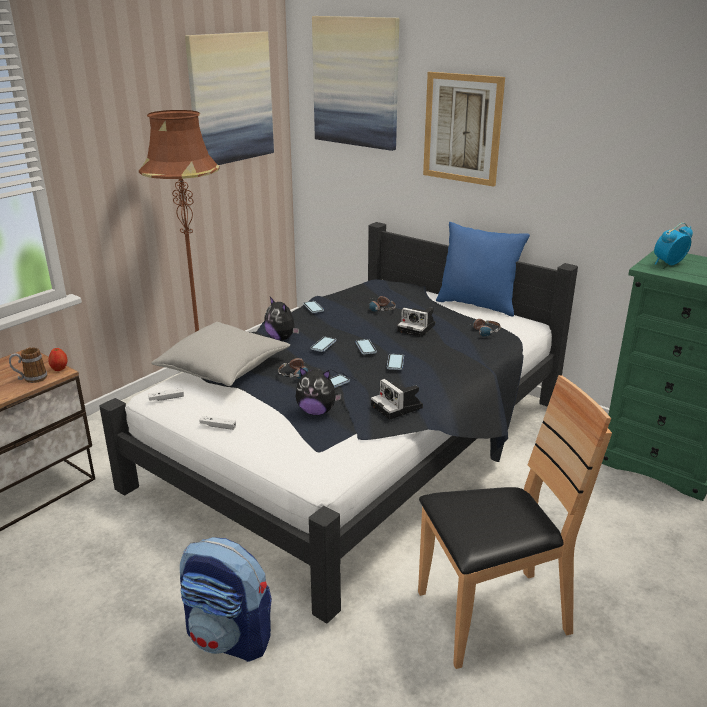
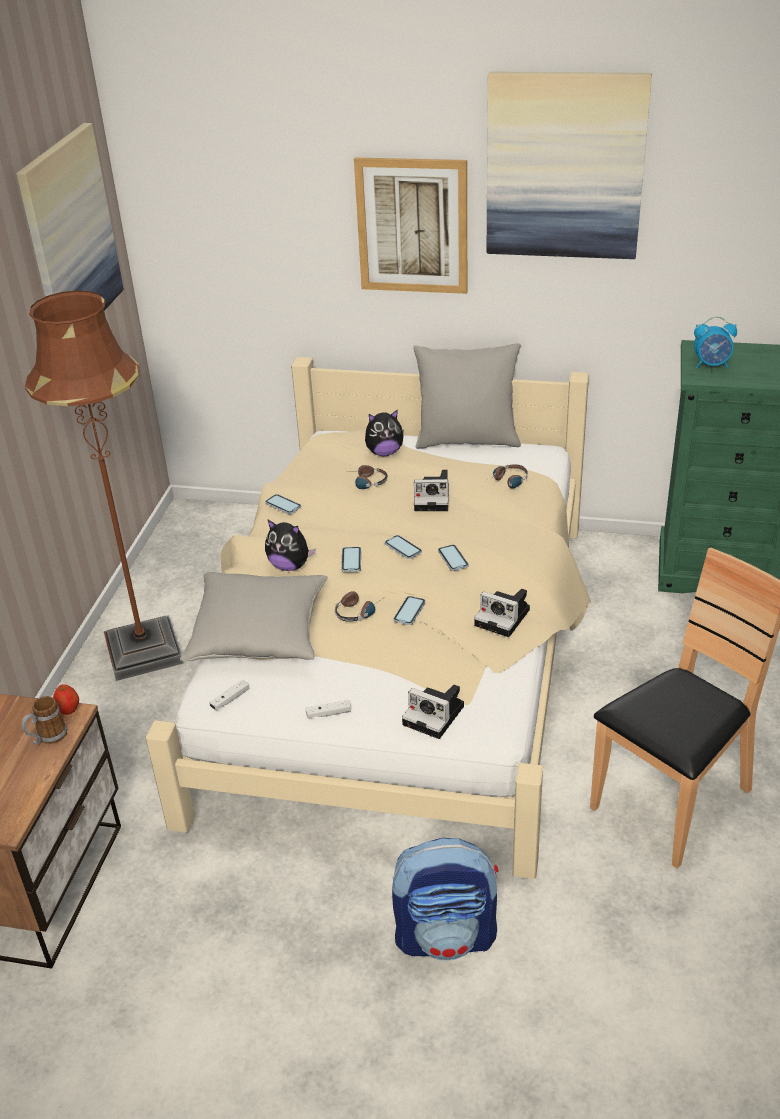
camera: 25 degrees left, 10 degrees up
black bed [99,222,578,623] -> beige bed [145,357,591,879]
plush toy [295,367,342,415] -> plush toy moved to [365,409,404,456]
picture [312,16,399,151] -> picture moved to [487,72,652,259]
blue pillow [436,222,530,317] -> grey pillow [413,343,521,449]
alarm clock [654,223,693,265] -> alarm clock turned 120 degrees counterclockwise [694,316,737,368]
none -> camera [402,685,464,739]

